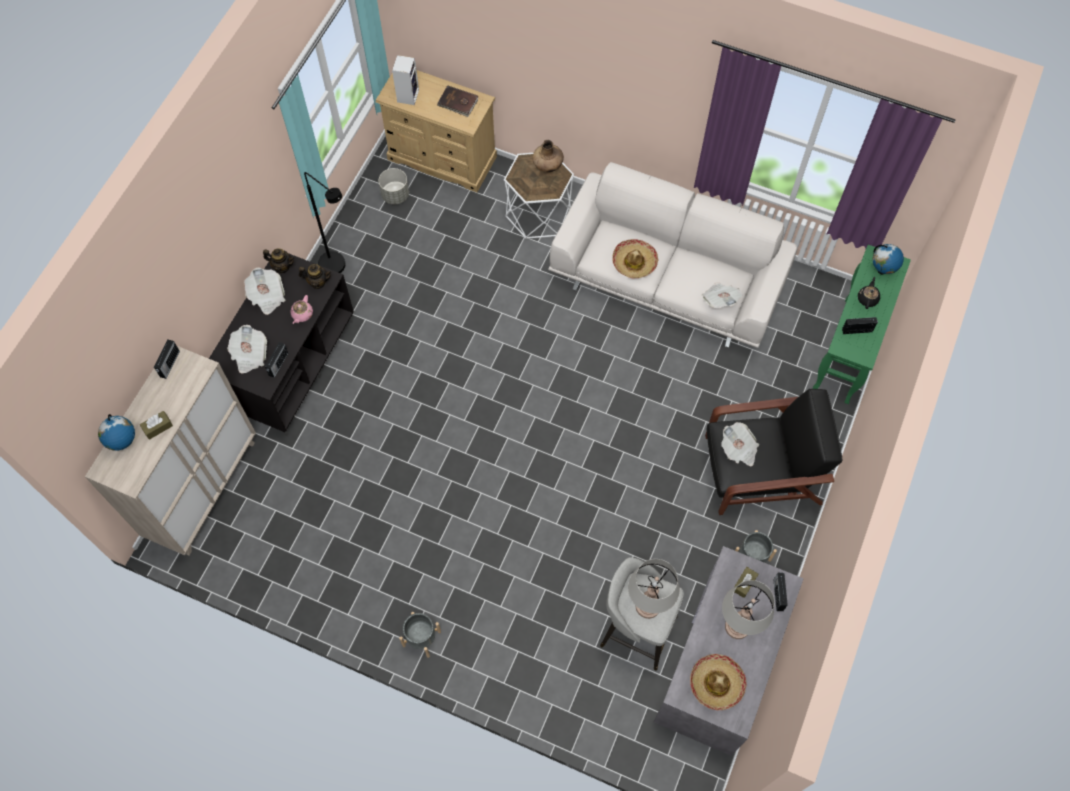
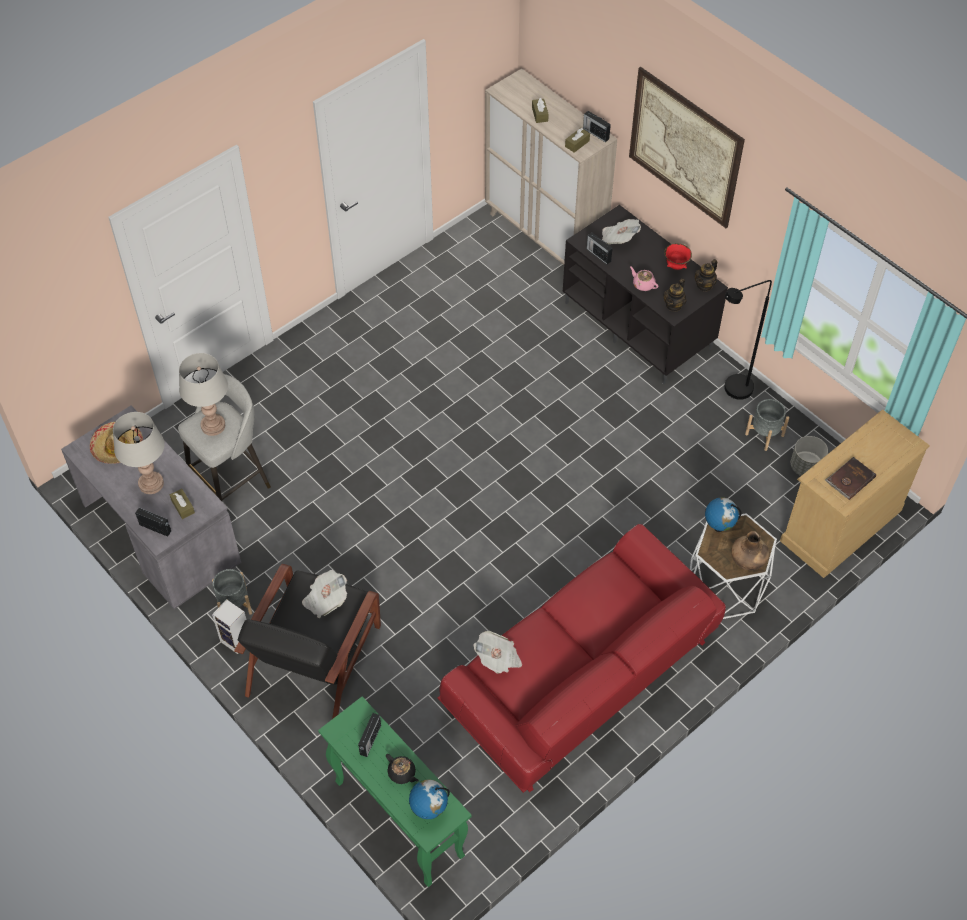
camera: 115 degrees right, 10 degrees down
globe [98,414,135,451] -> globe moved to [705,498,741,532]
newspaper [244,267,285,315] -> red bowl [664,243,692,270]
speaker [392,55,419,105] -> speaker moved to [212,600,246,654]
grey planter [399,612,441,658] -> grey planter moved to [745,399,789,451]
white sofa [548,162,797,348] -> red sofa [438,524,726,793]
hat [612,239,658,278] -> none
none -> brown tissue box [565,128,590,153]
none -> picture [629,67,745,228]

